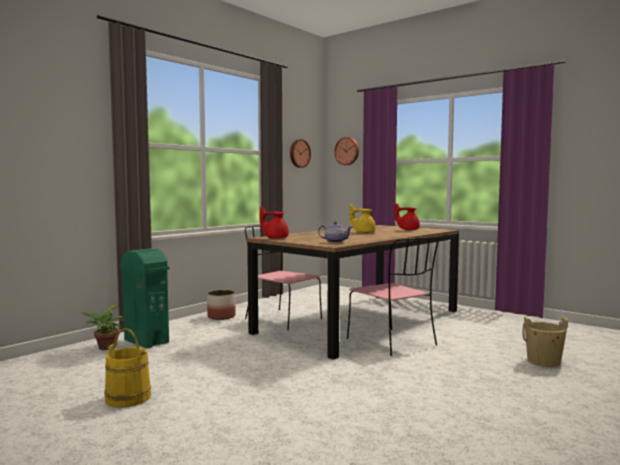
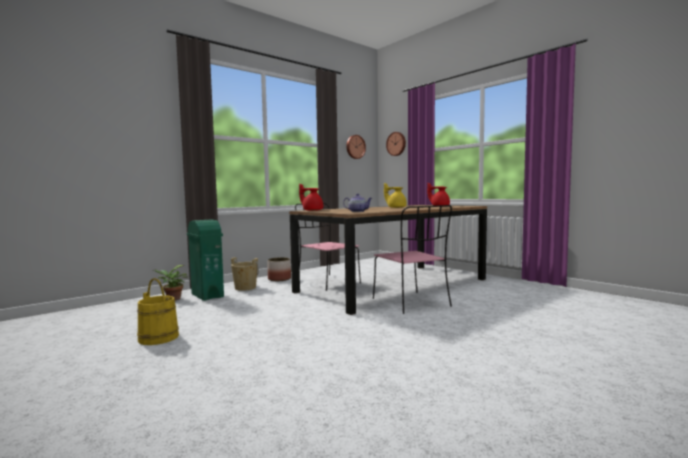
camera: 10 degrees right, 0 degrees up
beige bucket [522,316,568,367] -> beige bucket moved to [231,257,259,291]

